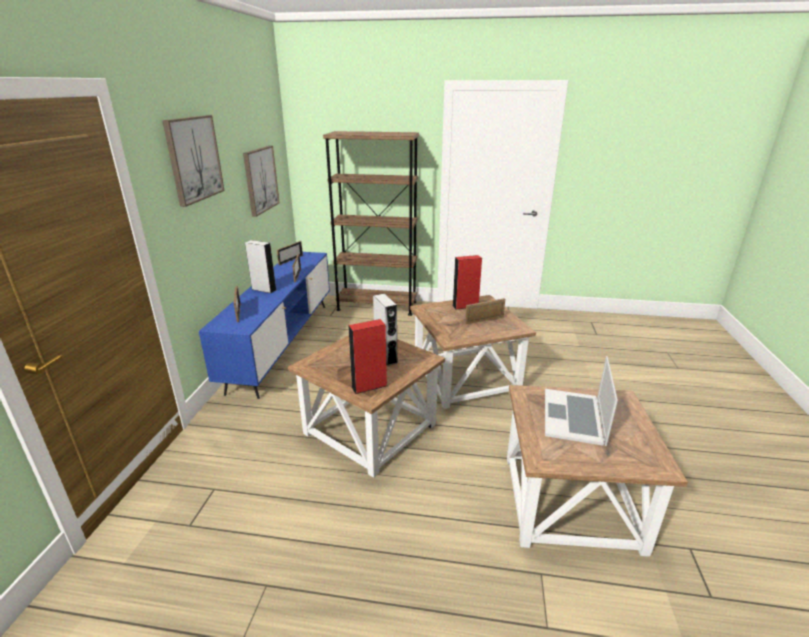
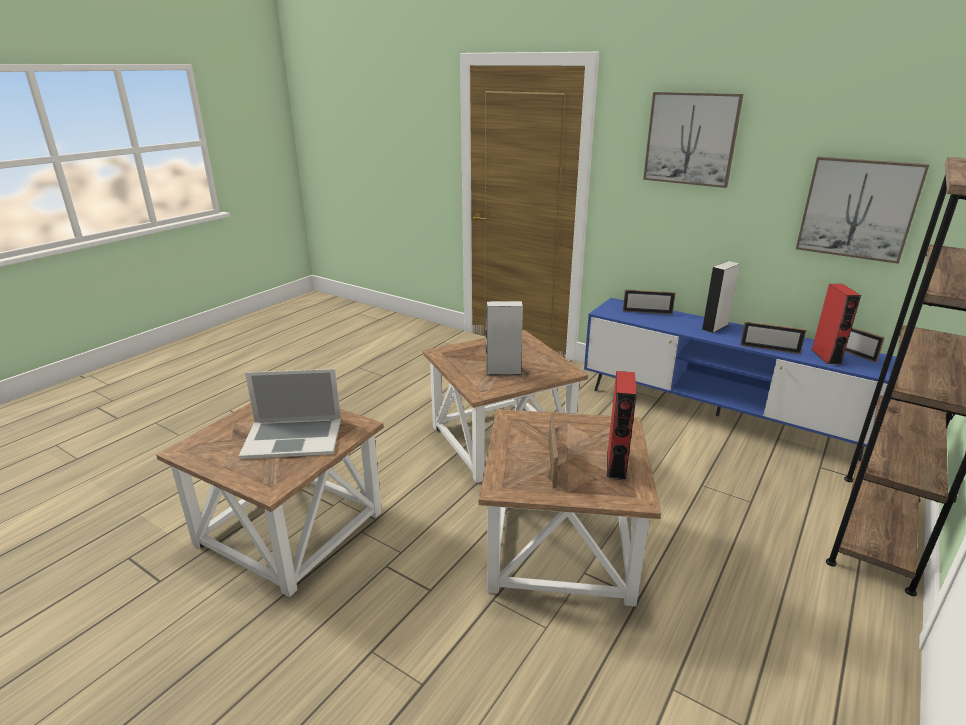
camera: 115 degrees right, 0 degrees up
red speaker [348,319,387,394] -> red speaker moved to [812,284,861,365]
laptop [545,356,618,446] -> laptop turned 135 degrees clockwise [239,369,341,459]

